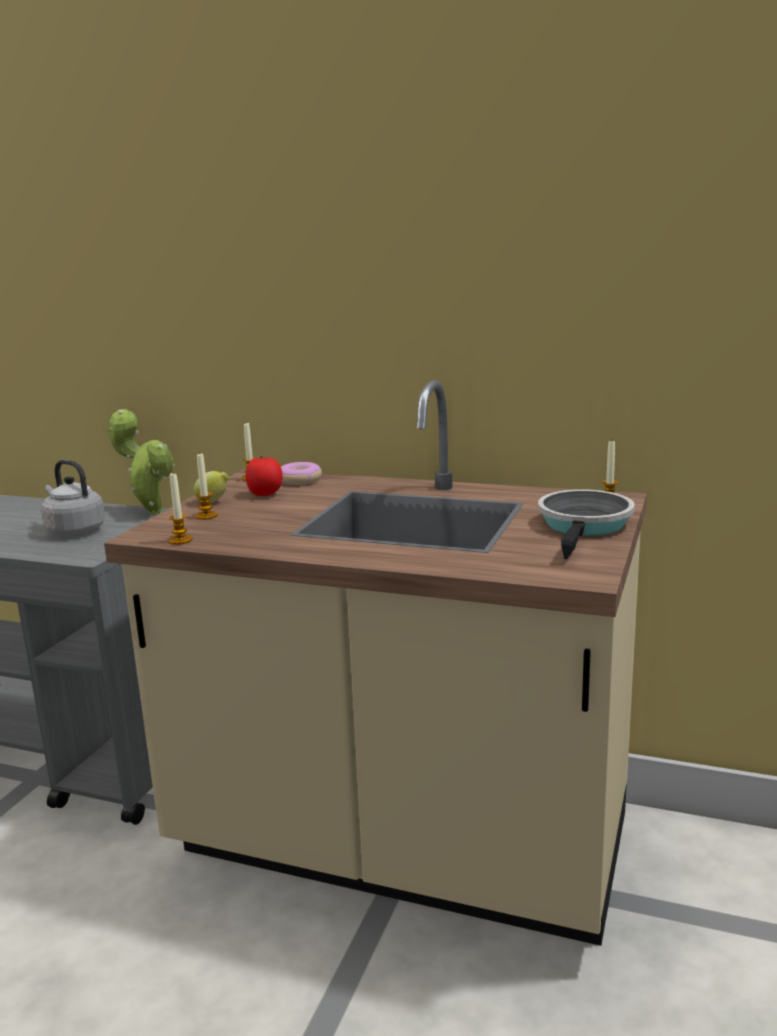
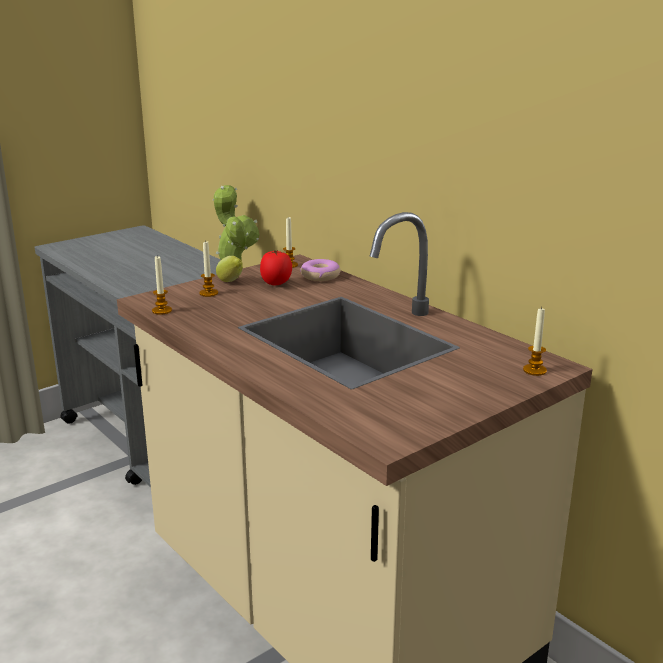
camera: 30 degrees right, 5 degrees up
grey kettle [41,460,105,536] -> none
frying pan [538,490,635,559] -> none

